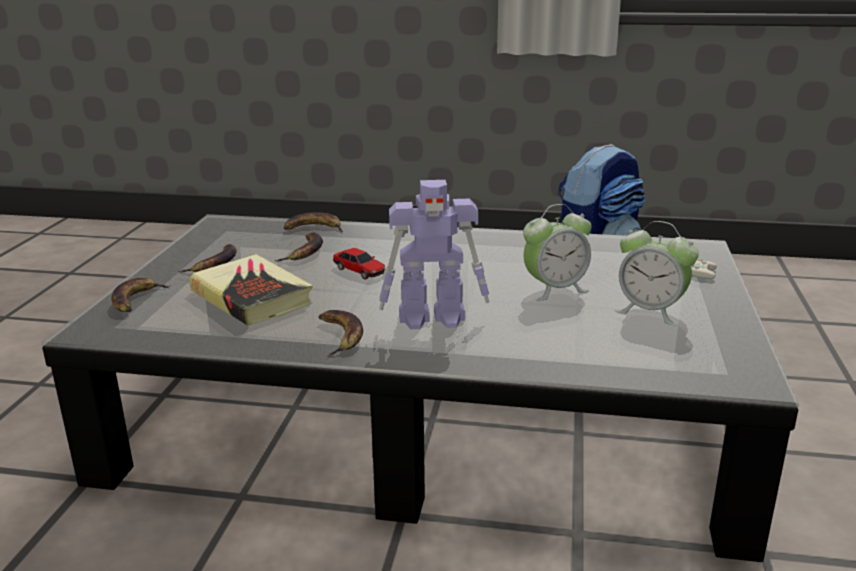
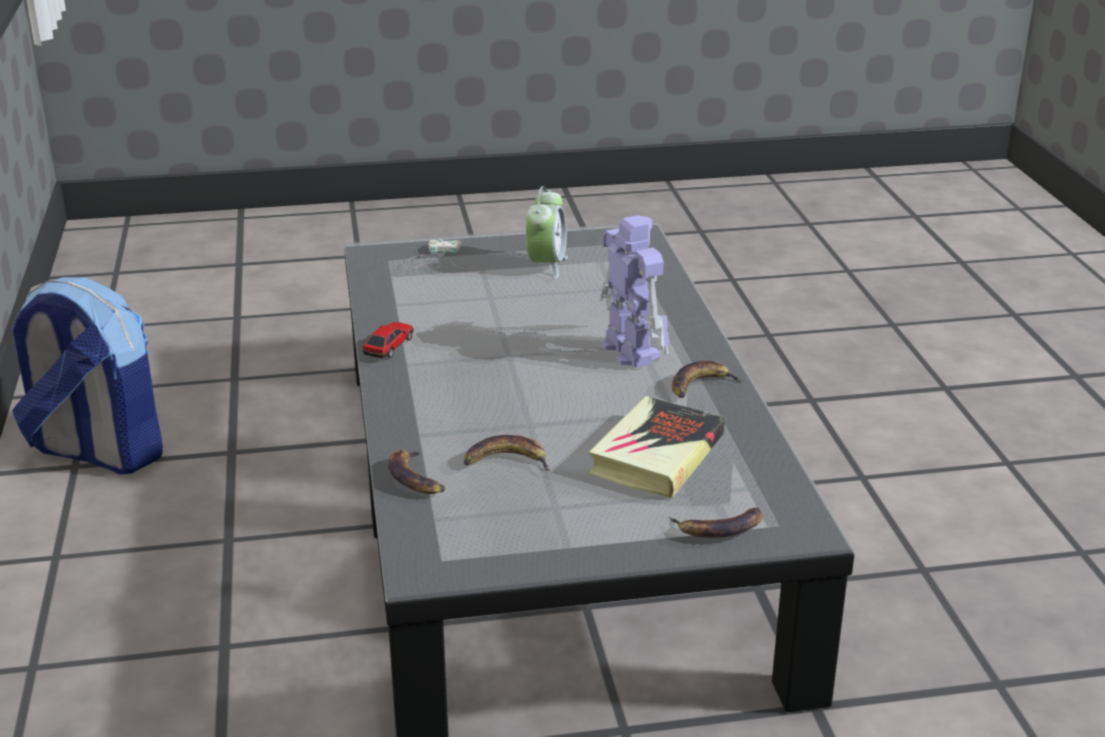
camera: 110 degrees left, 5 degrees up
banana [179,244,237,273] -> none
toy car [333,248,385,280] -> toy car moved to [363,322,414,358]
alarm clock [523,204,592,301] -> none

